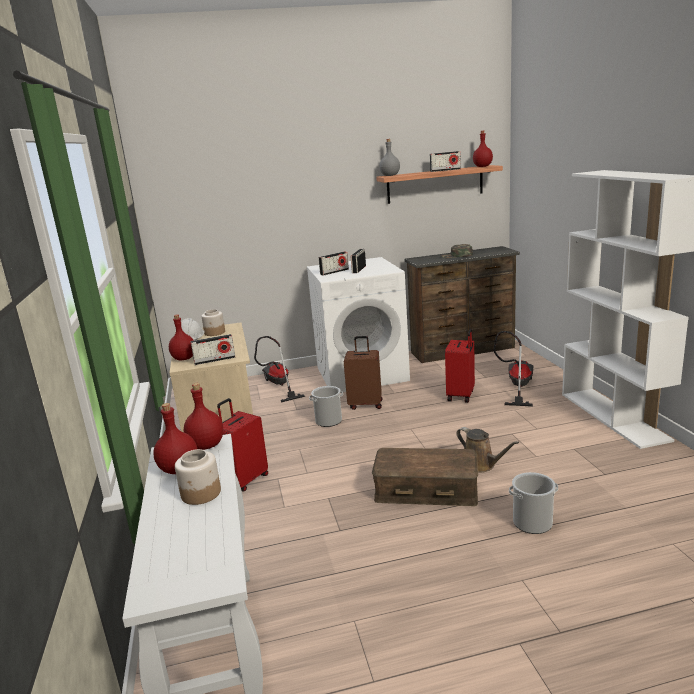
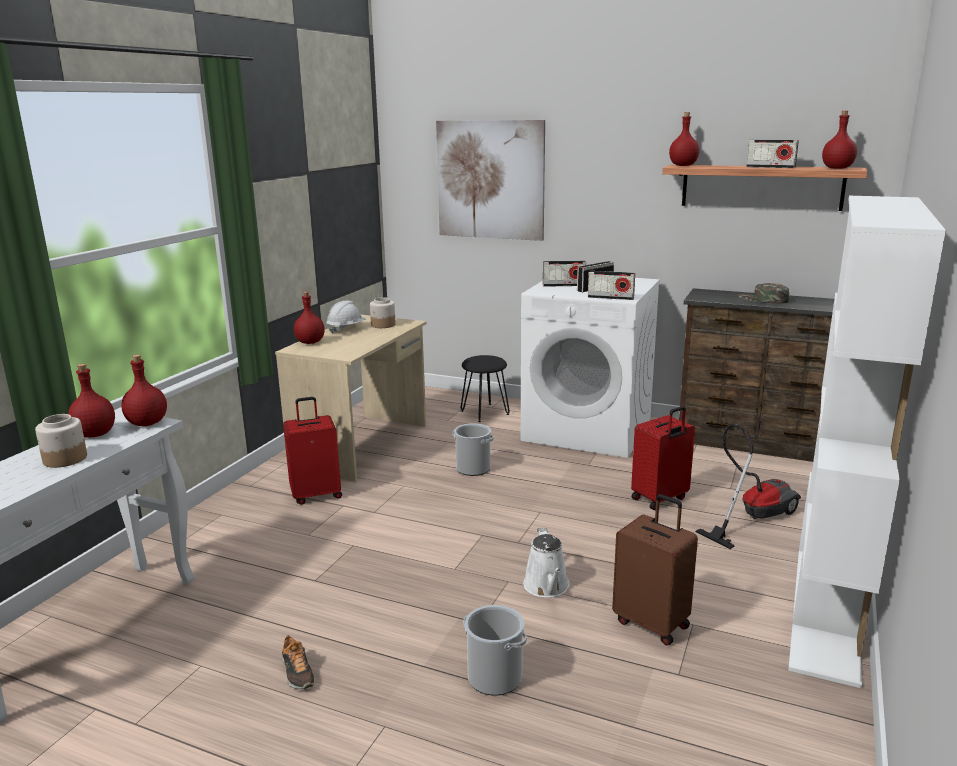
camera: 35 degrees right, 0 degrees up
radio [191,334,235,365] -> radio moved to [588,271,635,300]
vacuum cleaner [254,336,305,402] -> black stool [460,355,510,422]
brown suitcase [344,336,383,410] -> brown suitcase moved to [612,494,698,646]
brown storage box [372,448,478,506] -> none
grey bottle [379,139,400,176] -> red bottle [669,112,699,166]
brown watering can [456,427,519,473] -> white watering can [523,527,570,598]
none -> shoe [282,635,315,689]
none -> picture [436,120,545,241]

